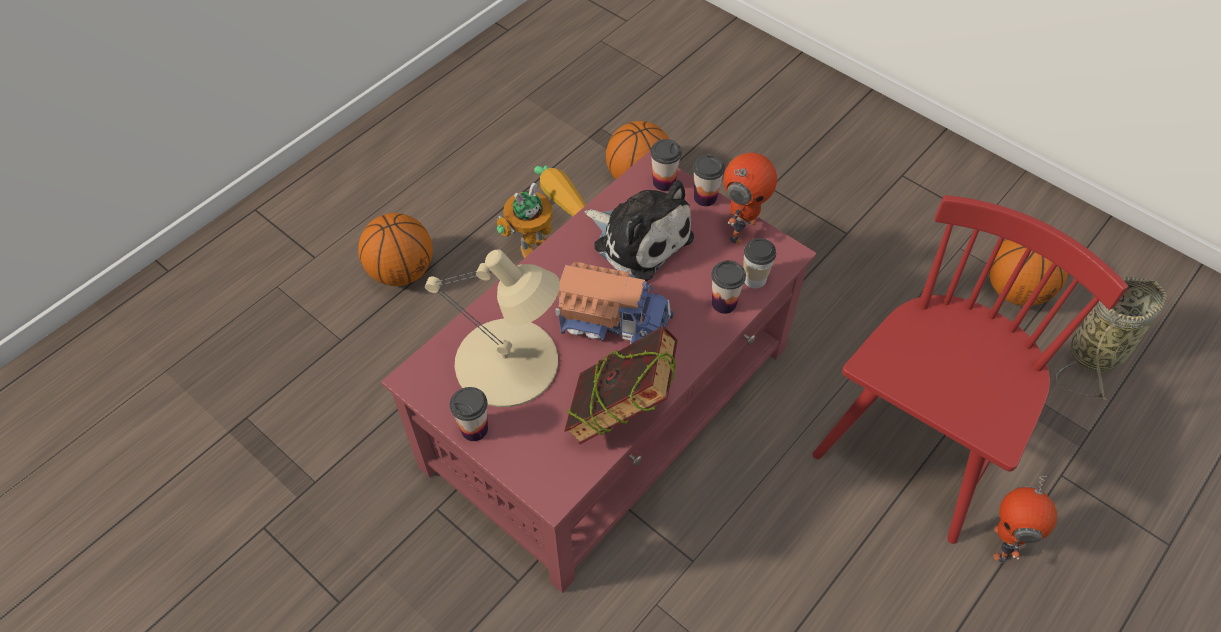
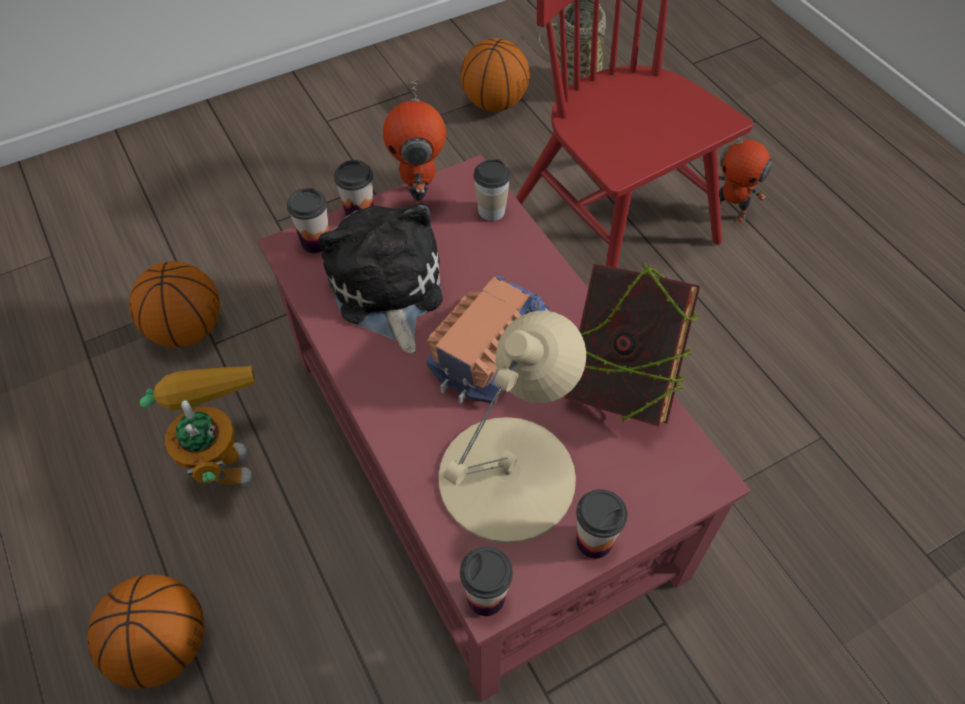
camera: 70 degrees left, 0 degrees up
plush toy [585,180,694,281] -> plush toy turned 75 degrees counterclockwise [318,203,443,353]
cup [711,260,746,314] -> cup moved to [460,546,513,616]
toy robot [724,153,777,245] -> toy robot turned 150 degrees counterclockwise [383,78,446,204]

